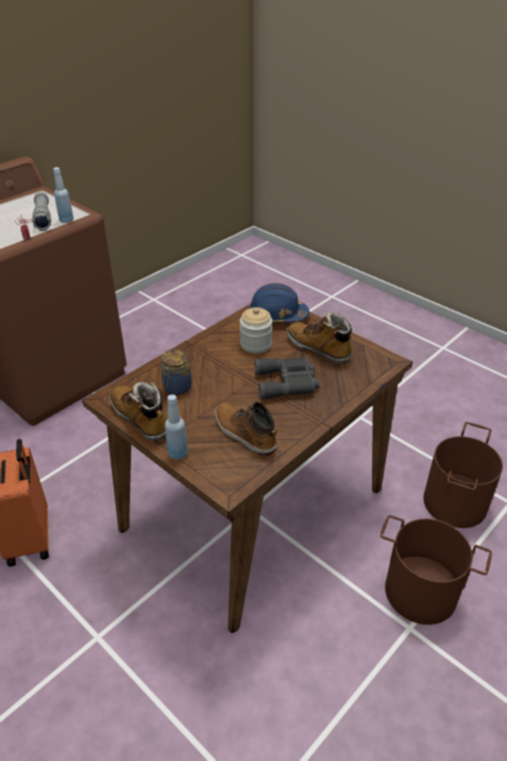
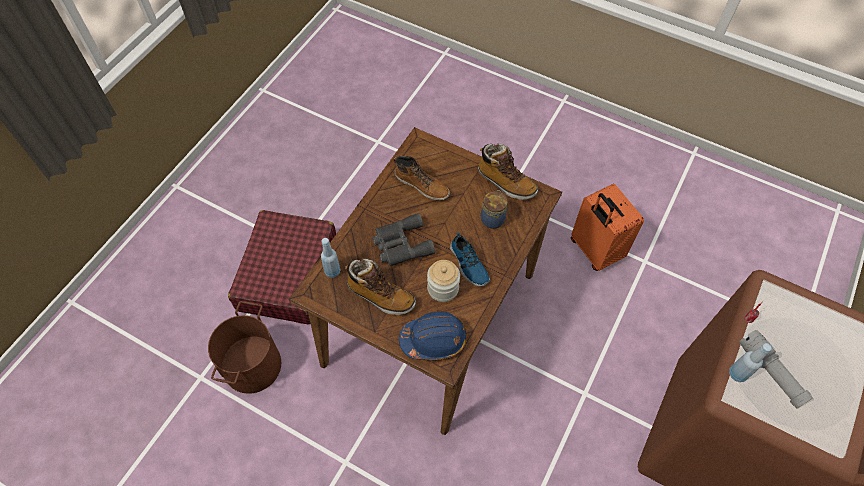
camera: 165 degrees right, 20 degrees up
blue bottle [165,394,188,460] -> blue bottle moved to [321,238,341,278]
brown bucket [380,515,492,625] -> red suitcase [228,210,336,325]
none -> shoe [450,232,490,287]

